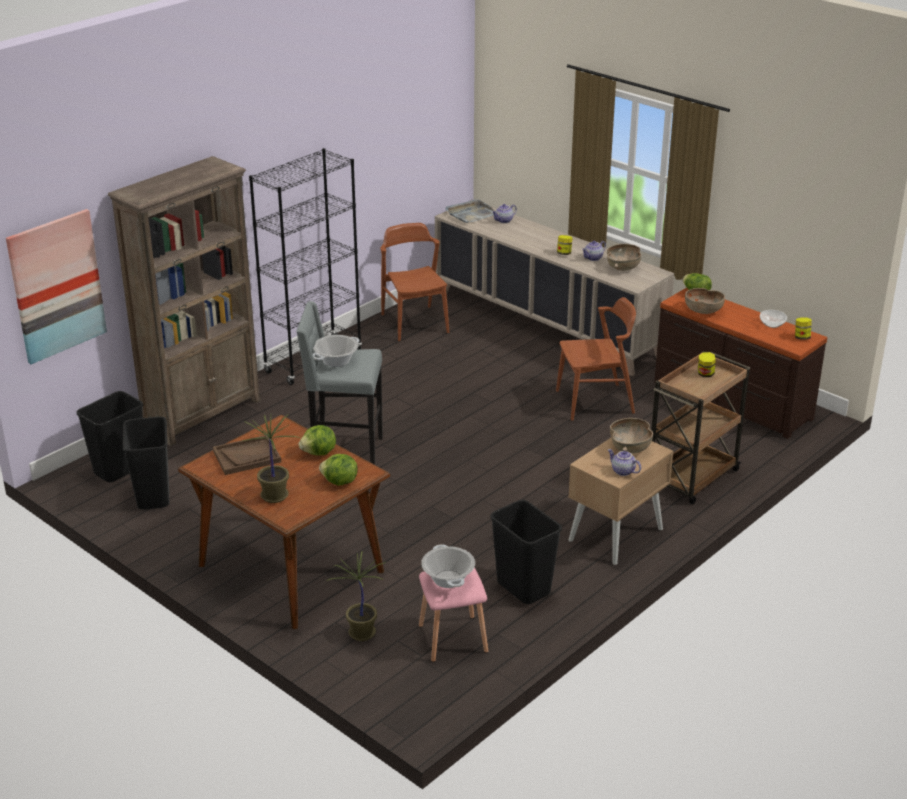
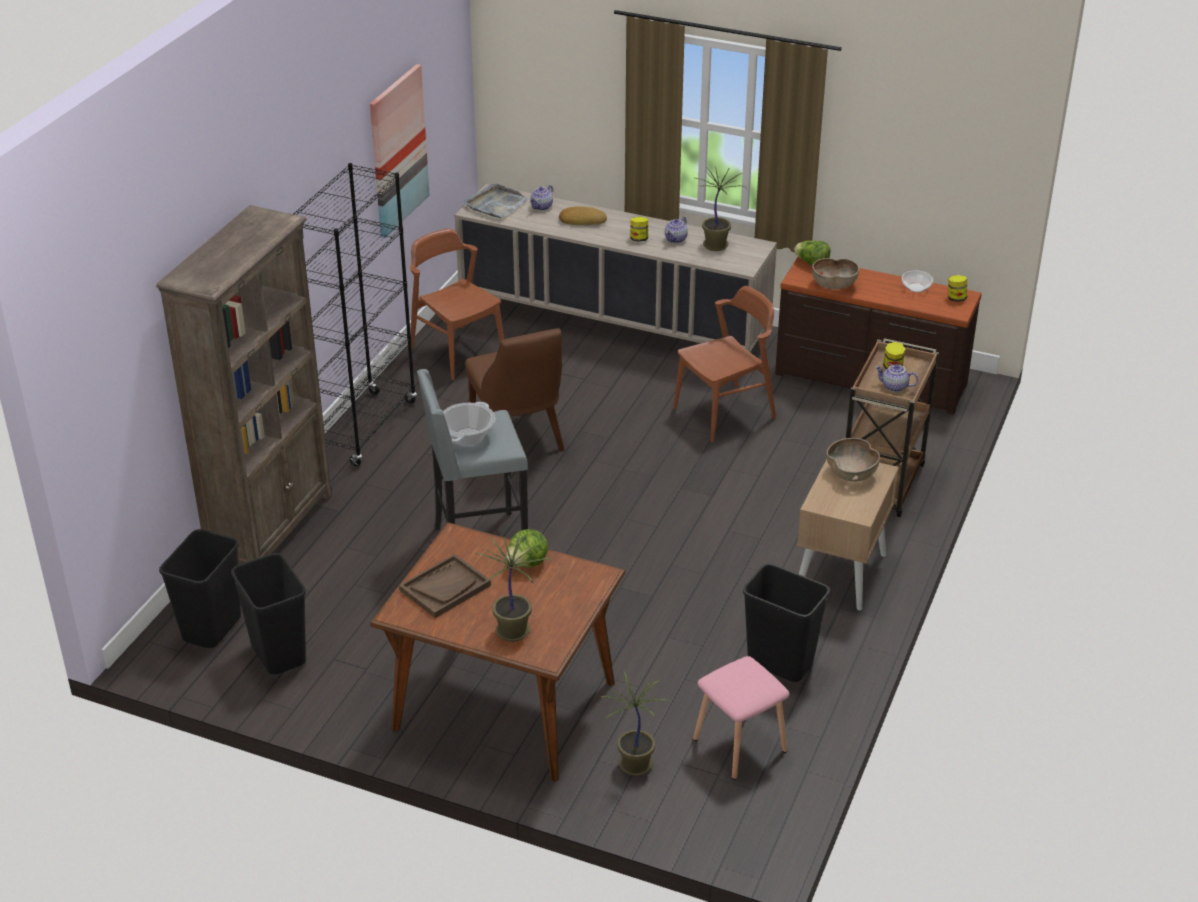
camera: 20 degrees left, 5 degrees up
picture [6,209,107,364] -> picture moved to [370,64,429,238]
lettuce [319,454,358,486] -> none
cooking pot [421,545,475,588] -> none
brown bowl [607,244,641,271] -> potted plant [693,167,747,251]
teapot [608,449,641,476] -> teapot moved to [875,364,918,392]
none -> brown chair [465,328,565,452]
none -> bread [559,206,607,225]

